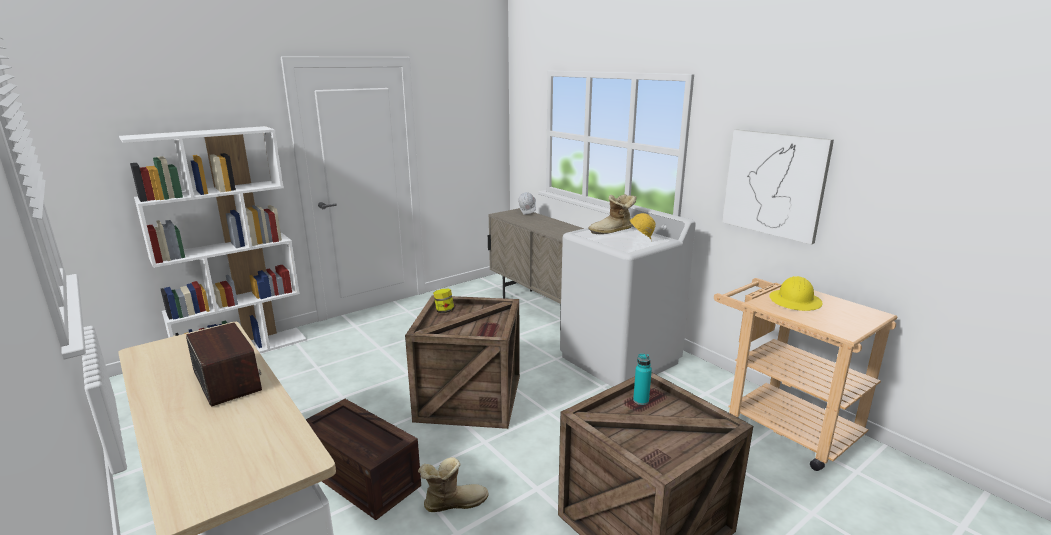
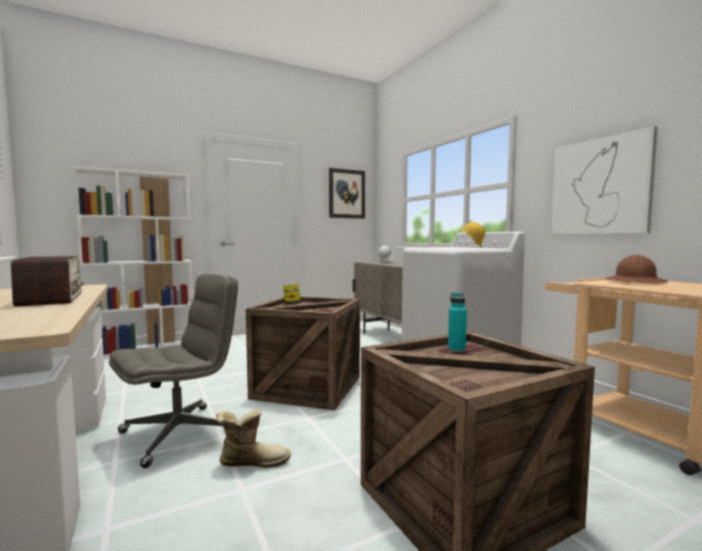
camera: 10 degrees right, 15 degrees down
crate [306,399,421,520] -> grey office chair [109,274,238,468]
boot [588,194,637,234] -> none
yellow hard hat [769,276,822,311] -> brown hard hat [605,255,668,283]
none -> picture [329,168,365,219]

